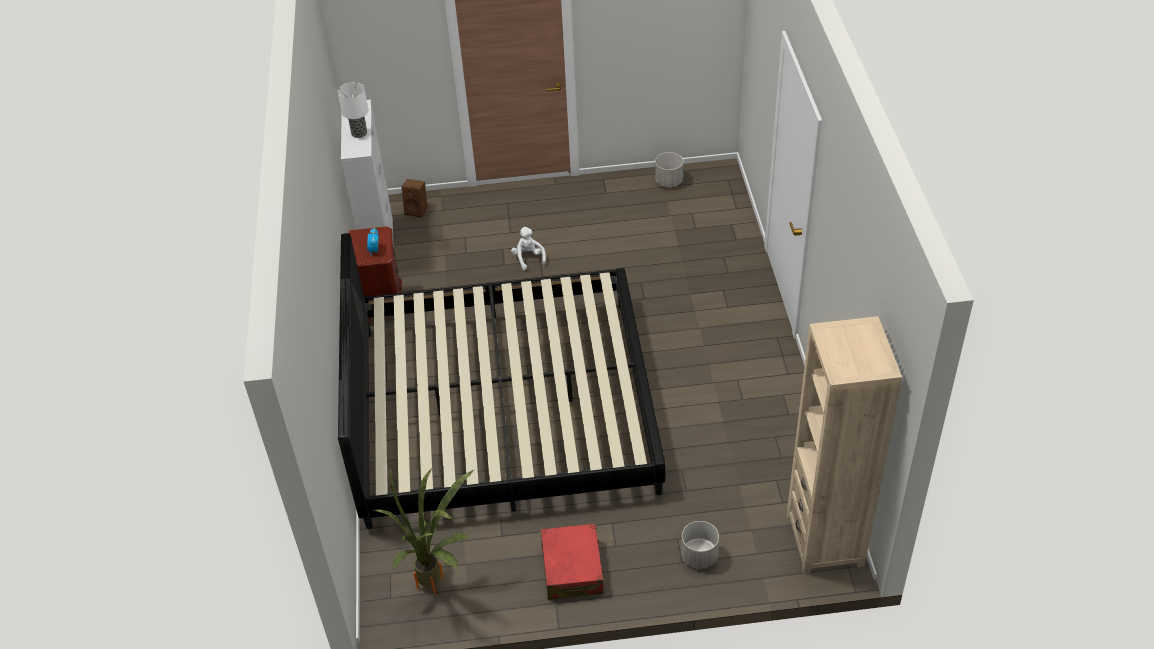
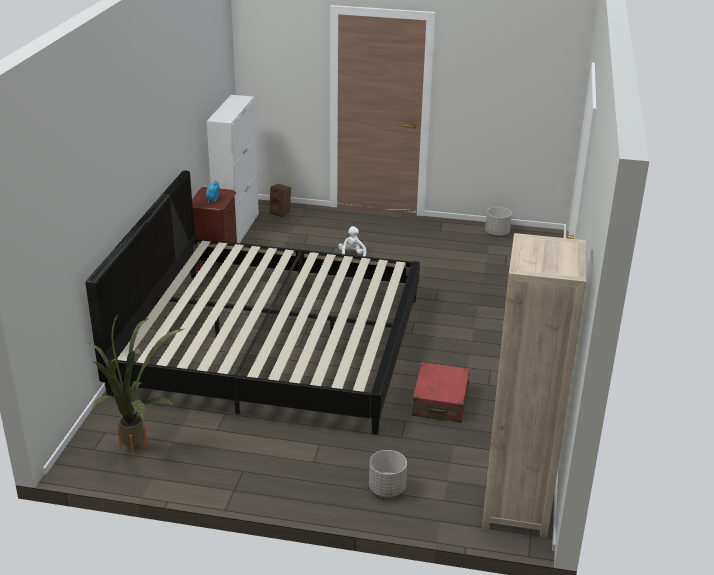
camera: 15 degrees right, 15 degrees down
table lamp [337,82,368,138] -> none
red suitcase [541,524,604,600] -> red suitcase moved to [412,362,470,423]

